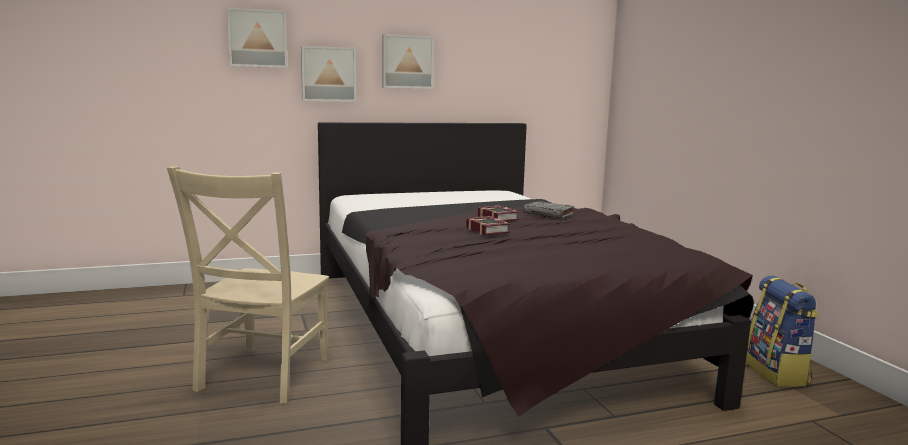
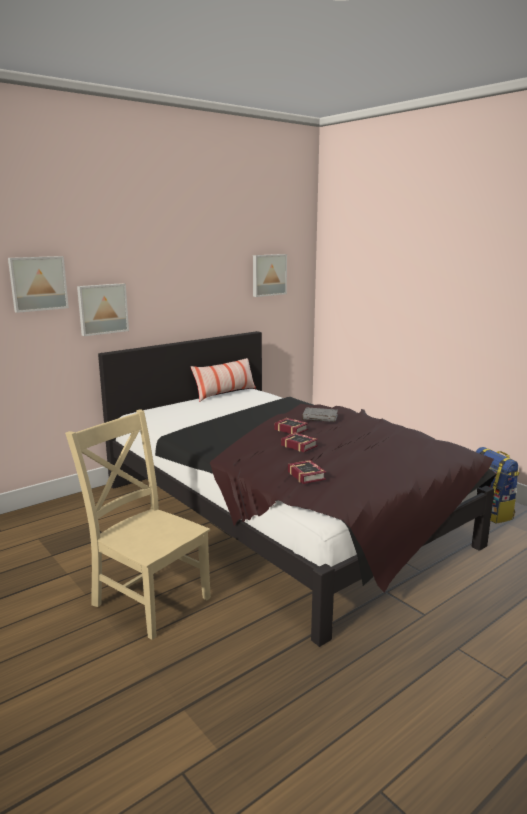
camera: 20 degrees left, 5 degrees up
beige chair [167,166,329,404] -> beige chair turned 135 degrees clockwise [65,409,211,640]
picture [382,34,434,89] -> picture moved to [253,254,287,297]
none -> pillow [191,358,256,402]
none -> book [288,460,326,484]

